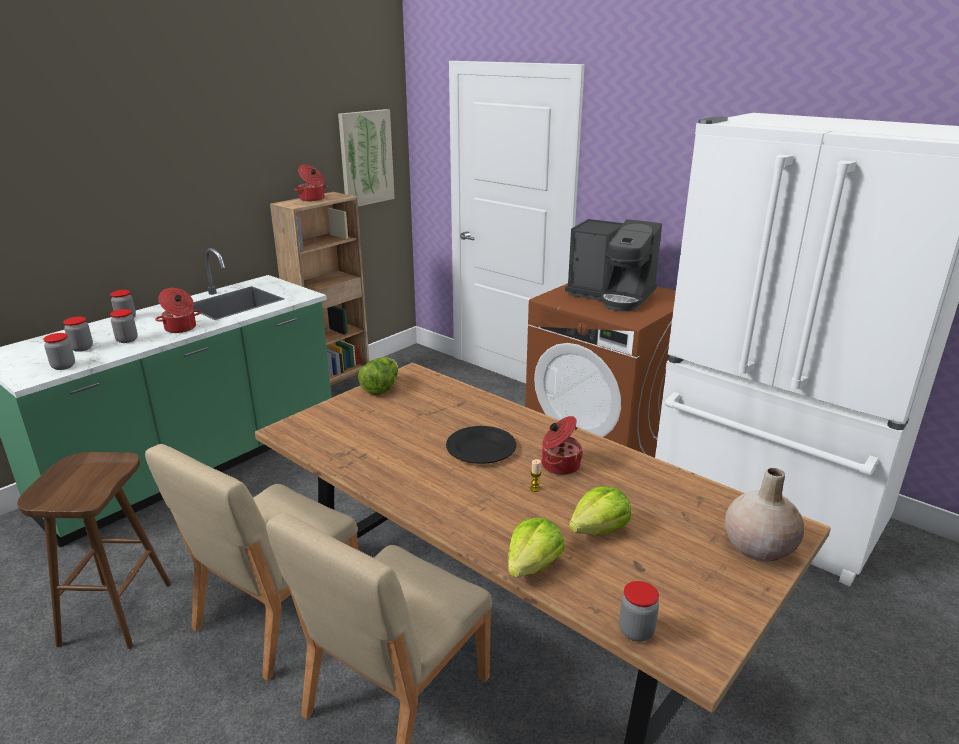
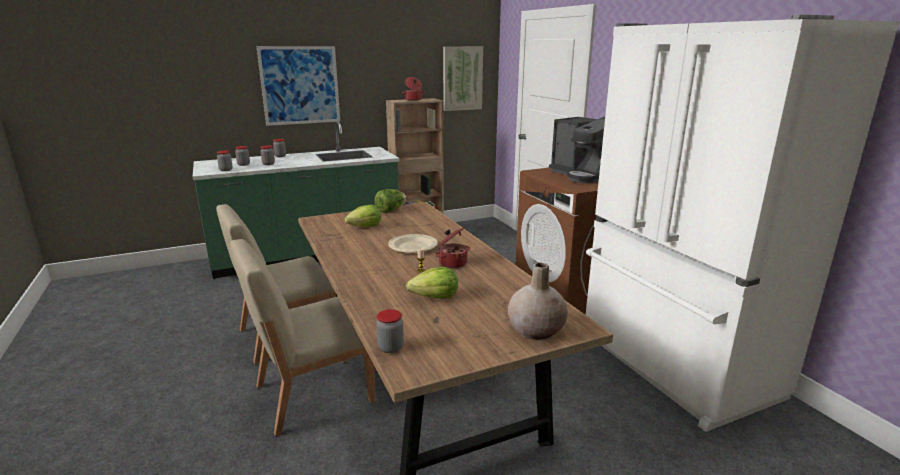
camera: 25 degrees right, 5 degrees down
brown stool [17,452,171,649] -> none
cooking pot [155,288,201,333] -> none
black plate [446,426,516,464] -> beige plate [388,234,438,253]
lettuce [508,518,565,578] -> lettuce moved to [345,205,381,227]
none -> picture [257,46,340,126]

